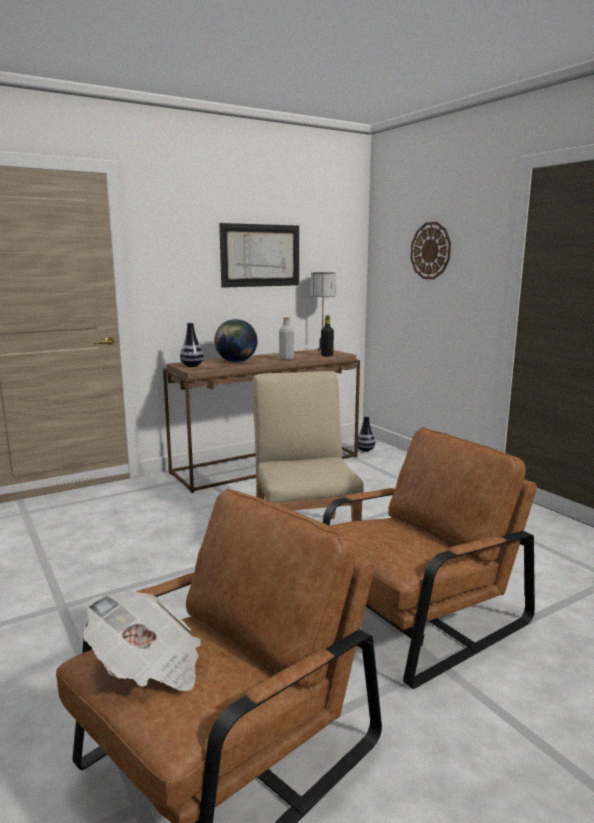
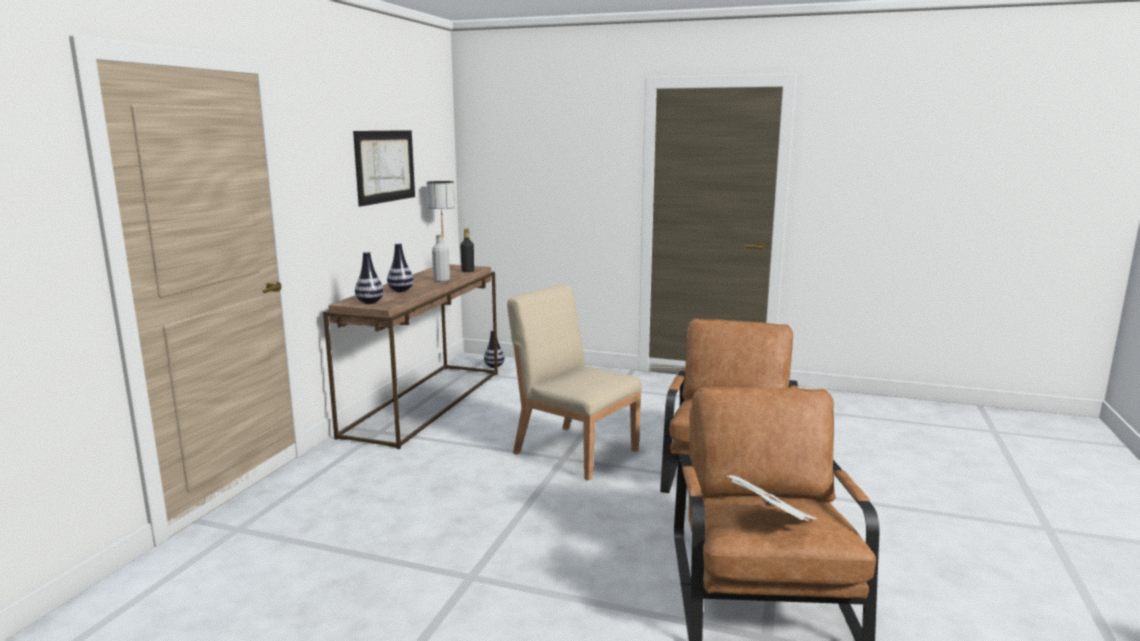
camera: 40 degrees left, 0 degrees up
globe [214,319,258,362] -> vase [387,243,414,292]
wall clock [410,222,451,279] -> none

